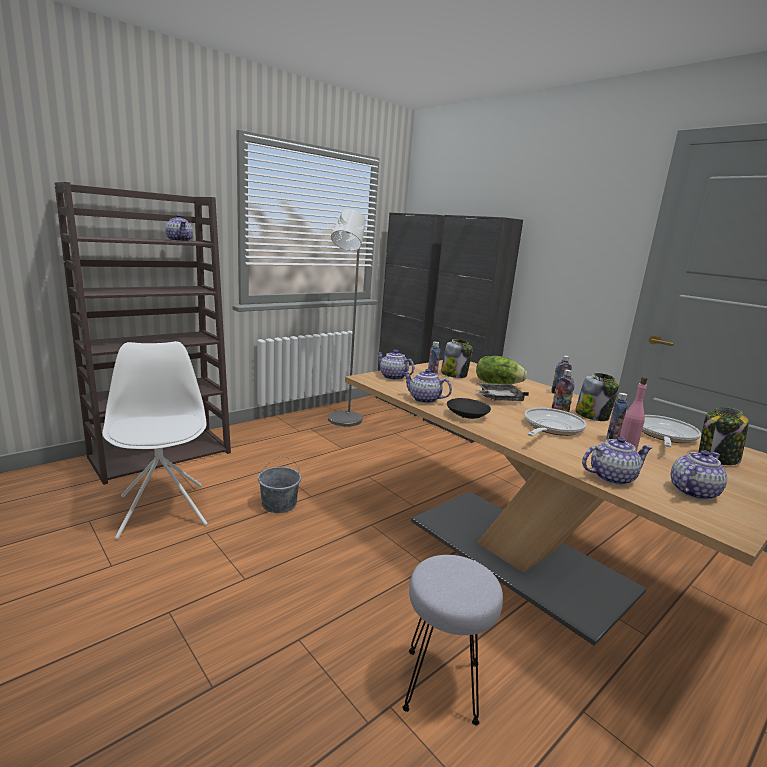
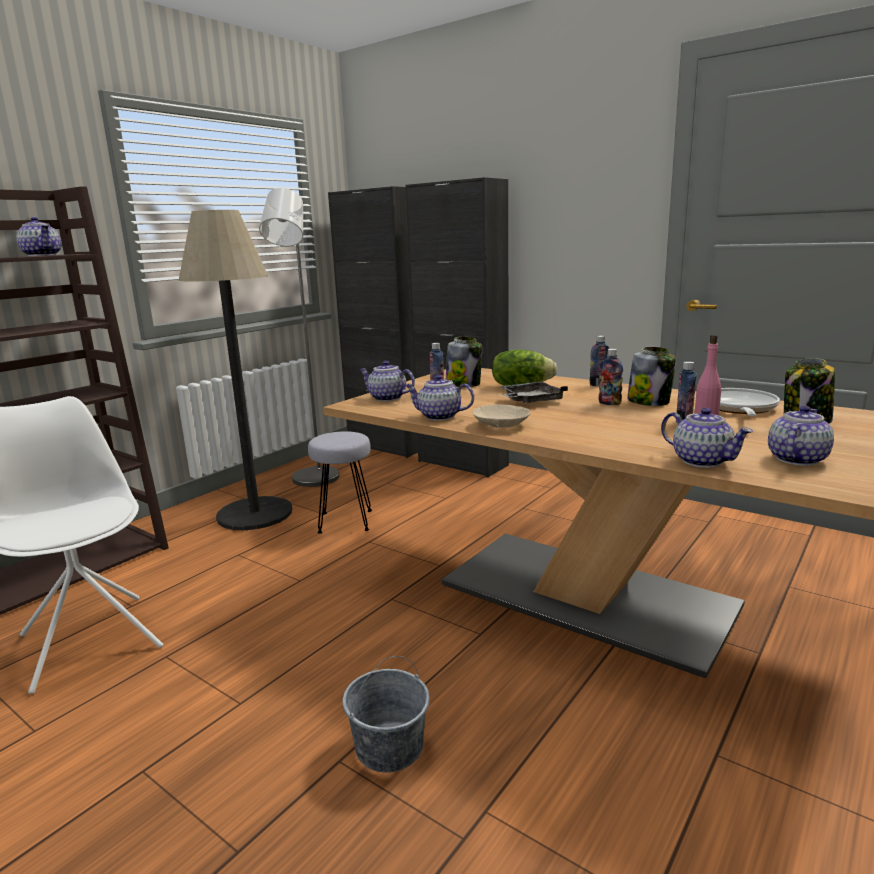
camera: 10 degrees left, 0 degrees up
grey bucket [258,456,301,513] -> grey bucket moved to [342,656,430,772]
grey stool [402,555,503,725] -> grey stool moved to [308,431,372,534]
black bowl [447,398,491,419] -> beige bowl [473,404,530,428]
frying pan [524,408,586,436] -> none
teapot [582,437,652,485] -> teapot turned 75 degrees clockwise [661,408,753,468]
none -> floor lamp [179,210,293,530]

